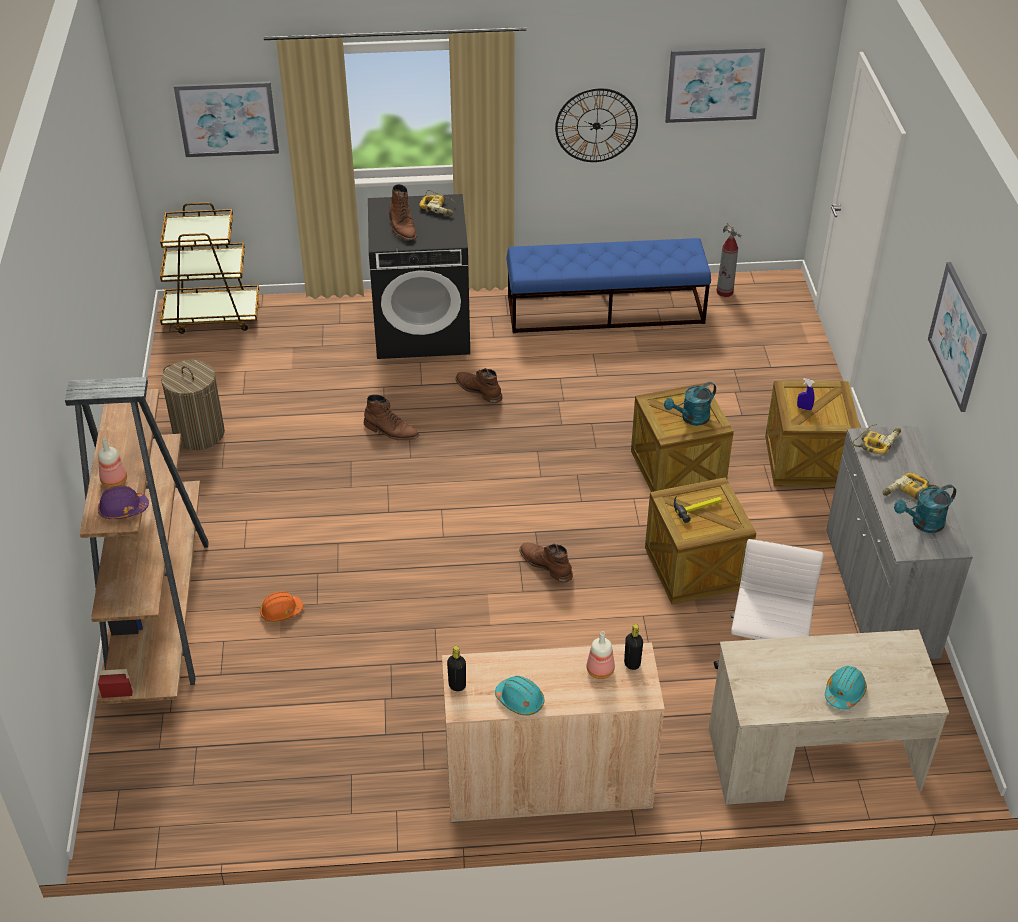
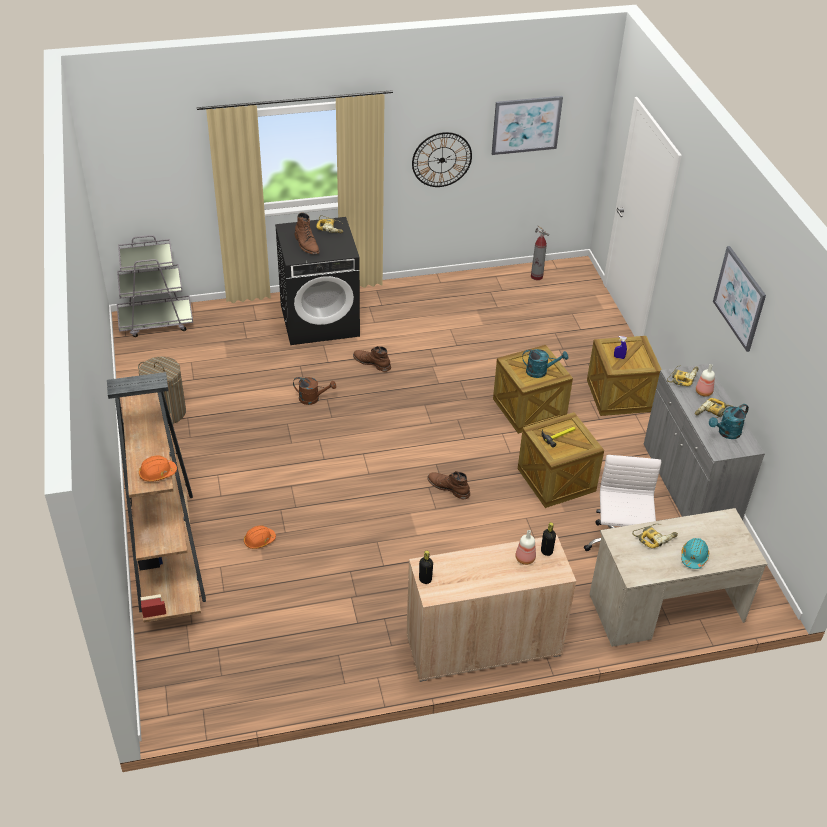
camera: 10 degrees left, 0 degrees up
bottle [98,439,127,488] -> bottle moved to [696,364,715,397]
purple hard hat [98,486,149,519] -> orange hard hat [139,456,177,482]
brown cart [160,202,259,334] -> grey cart [117,235,193,337]
picture [174,81,279,157] -> none
brown boot [364,394,419,441] -> brown watering can [293,377,336,405]
turquoise hard hat [495,676,544,716] -> none
blue bench [506,238,711,333] -> none
turquoise watering can [664,382,716,426] -> turquoise watering can turned 135 degrees counterclockwise [522,349,568,378]
none -> power drill [632,524,678,548]

